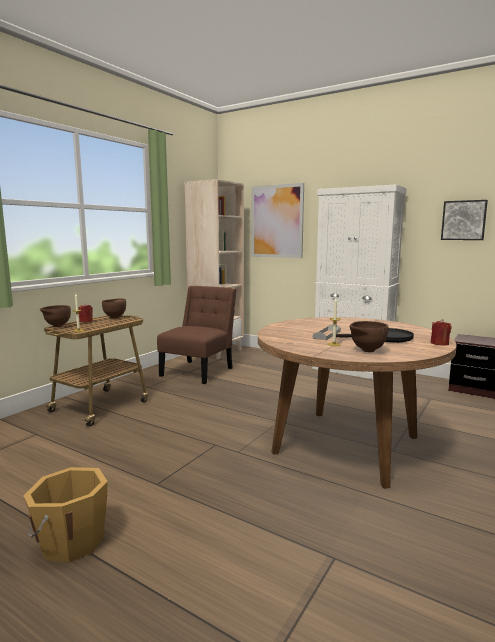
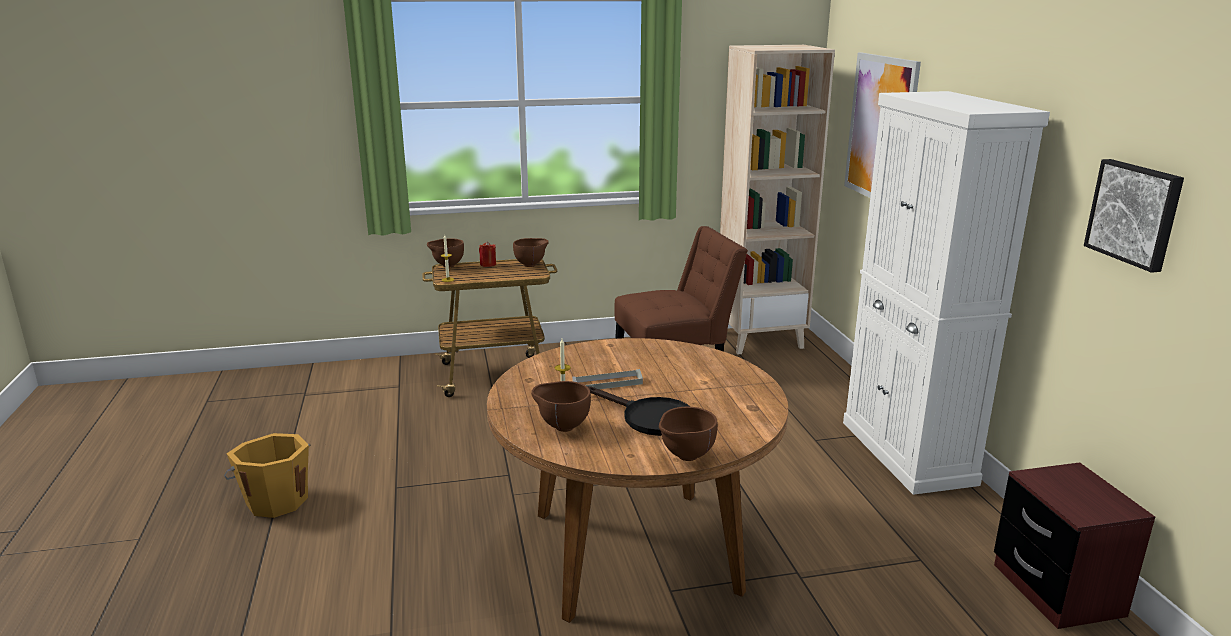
camera: 45 degrees right, 10 degrees up
red candle [431,319,452,346] -> brown bowl [659,407,718,461]

